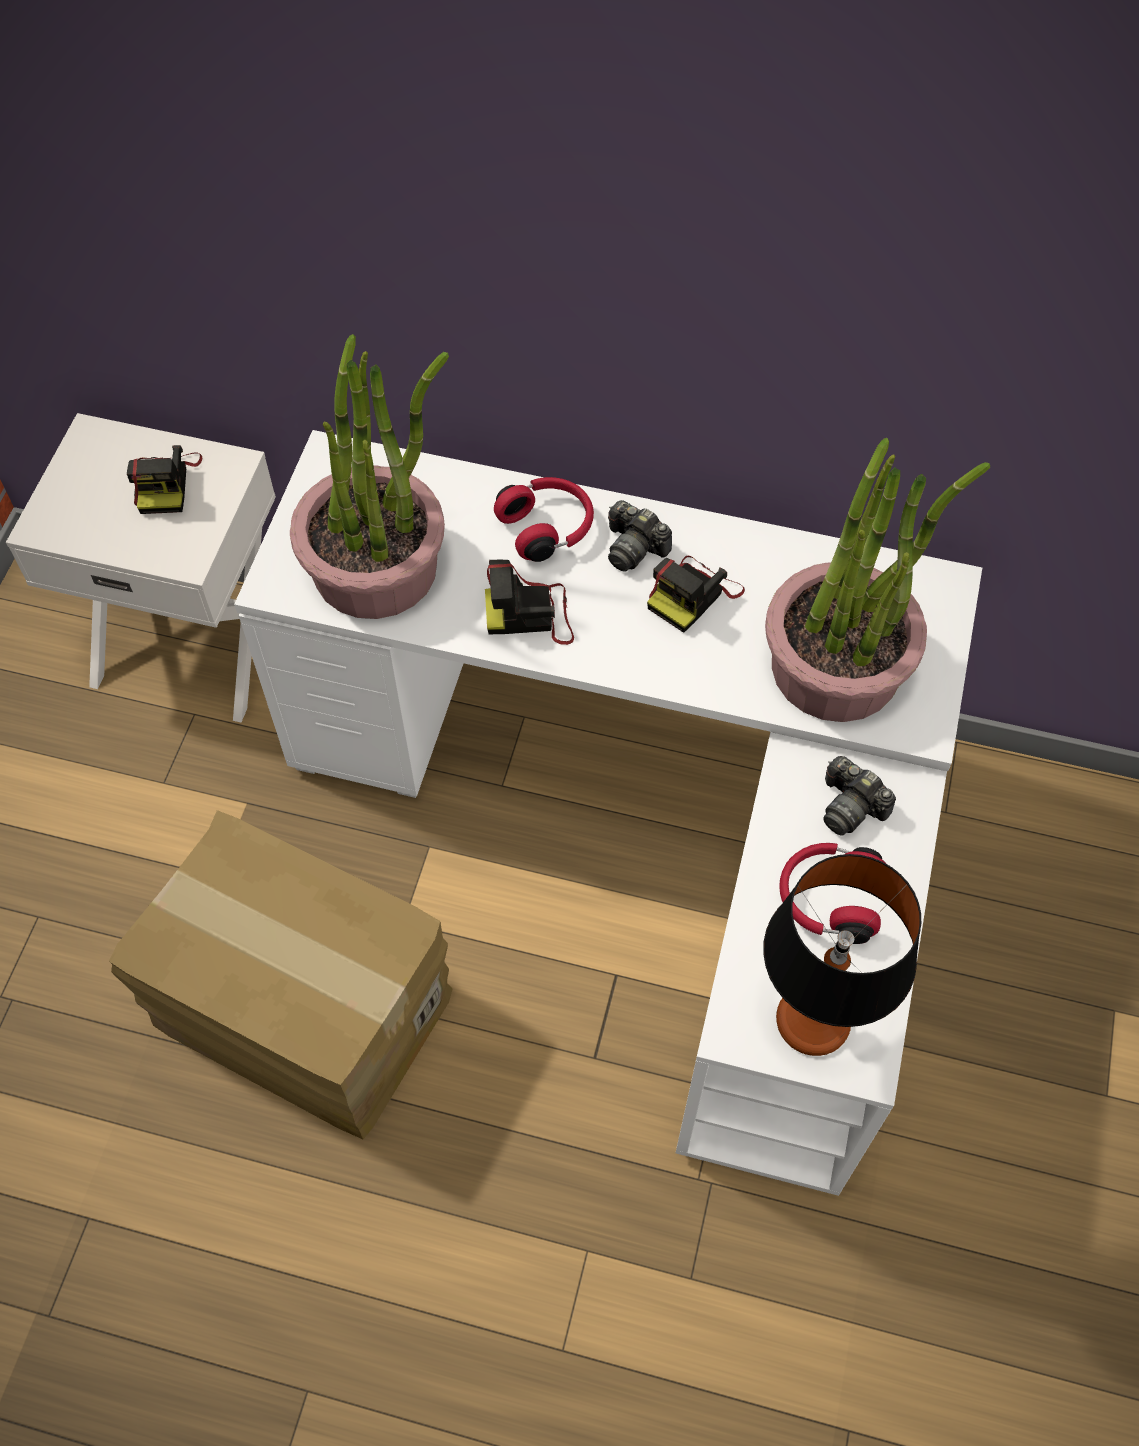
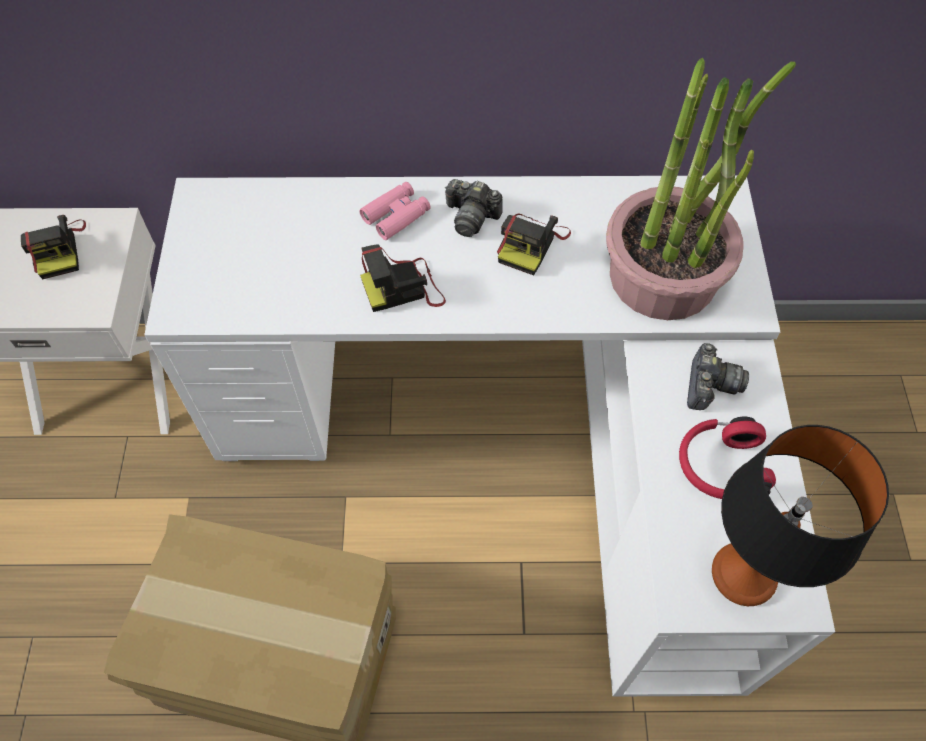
camera: 15 degrees left, 0 degrees up
potted plant [290,334,449,619] -> none
red headphones [494,477,594,562] -> pink binoculars [359,182,431,240]
camera [823,756,896,836] -> camera turned 105 degrees counterclockwise [687,343,749,410]

